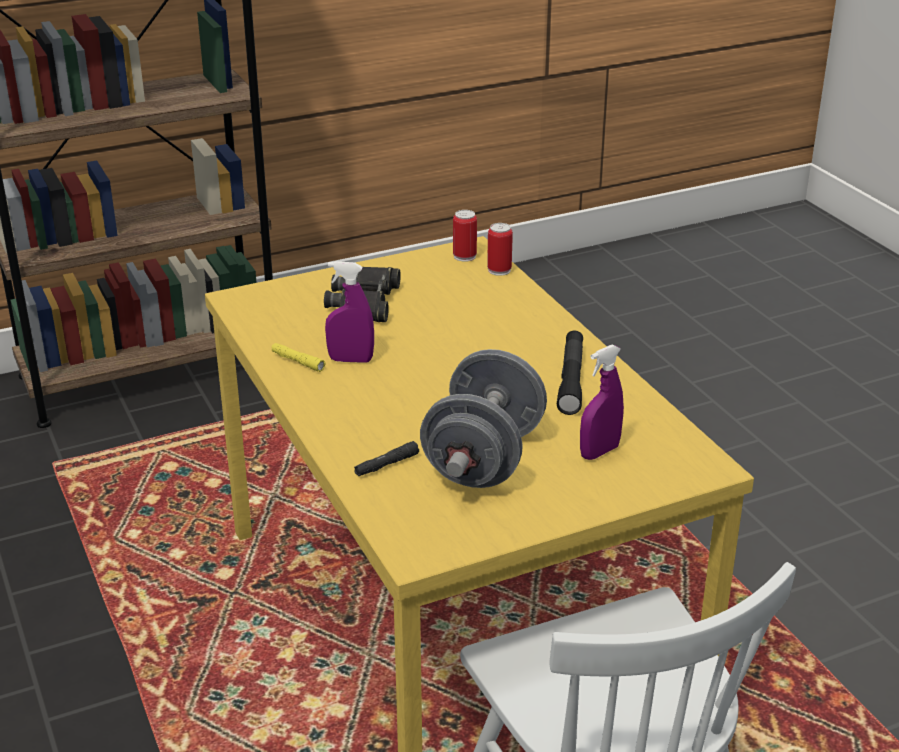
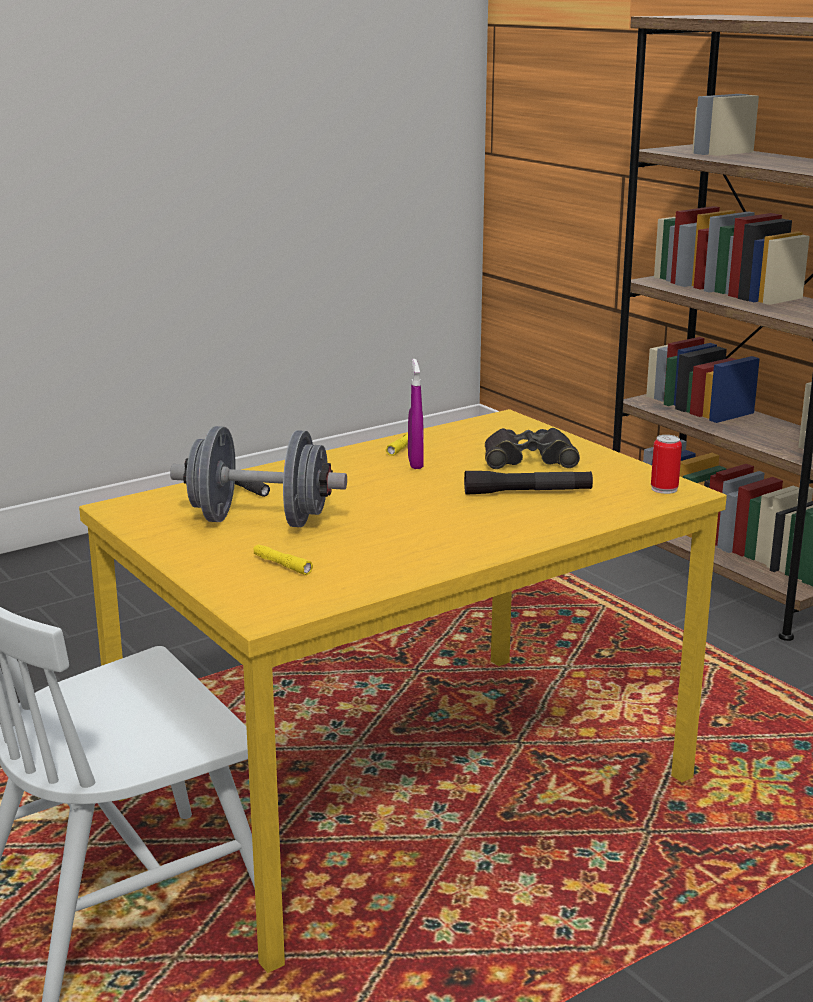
camera: 80 degrees right, 10 degrees down
can [487,223,513,276] -> none
black flashlight [557,330,583,415] -> black flashlight moved to [464,471,593,495]
purple spray bottle [580,344,624,460] -> yellow flashlight [253,544,313,575]

